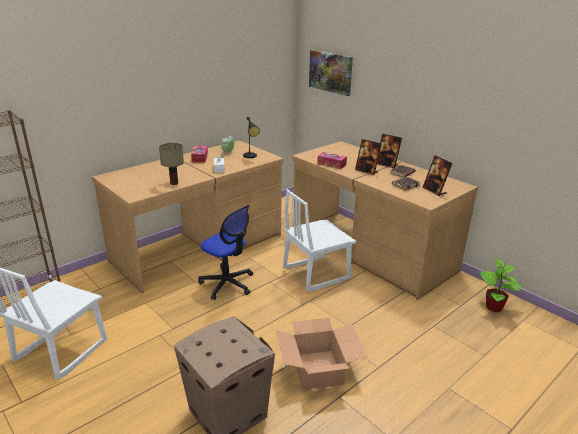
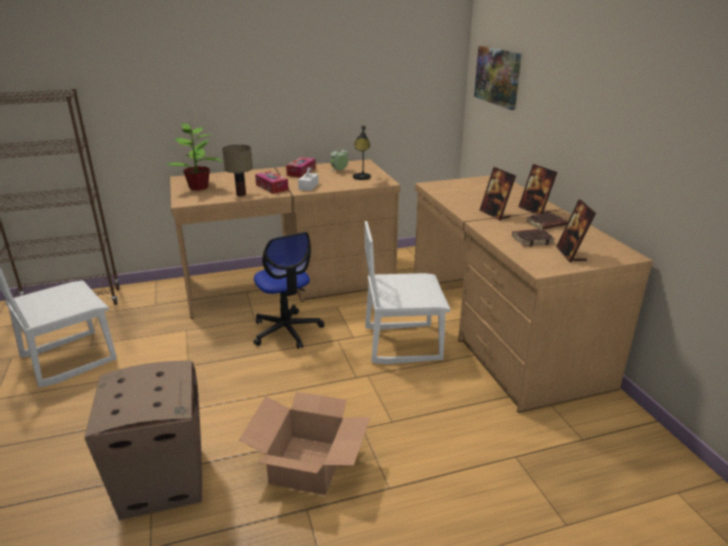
camera: 25 degrees right, 0 degrees up
tissue box [317,152,347,169] -> tissue box moved to [255,171,289,194]
potted plant [479,258,524,312] -> potted plant moved to [166,123,222,191]

